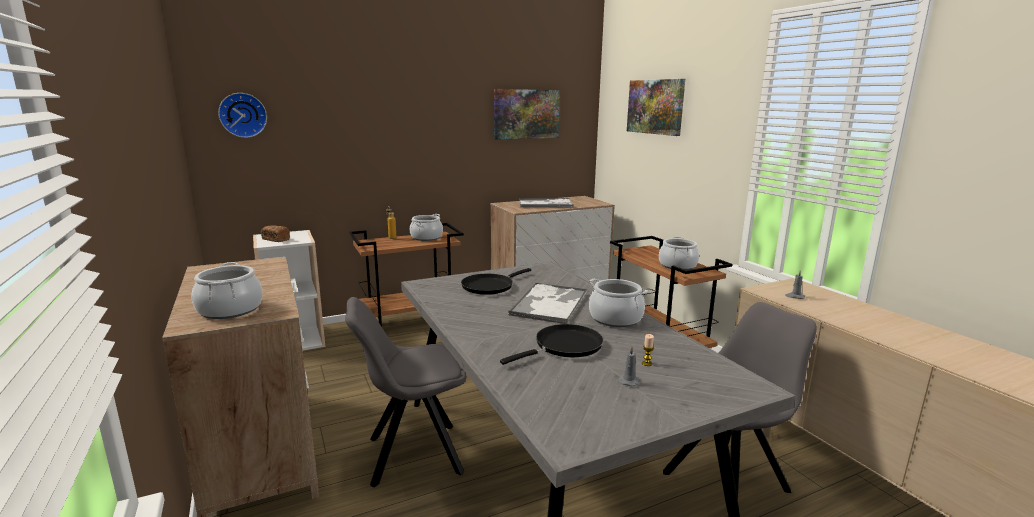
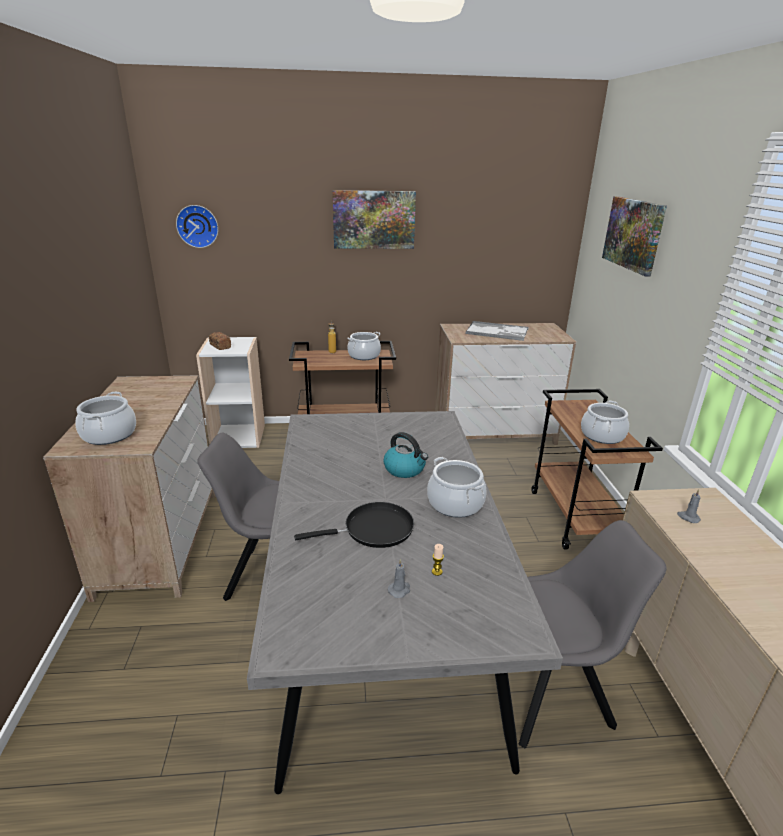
camera: 20 degrees right, 10 degrees up
black frying pan [461,268,531,295] -> none
picture [494,89,560,139] -> picture moved to [333,190,416,249]
tray [508,283,587,324] -> kettle [384,432,428,478]

